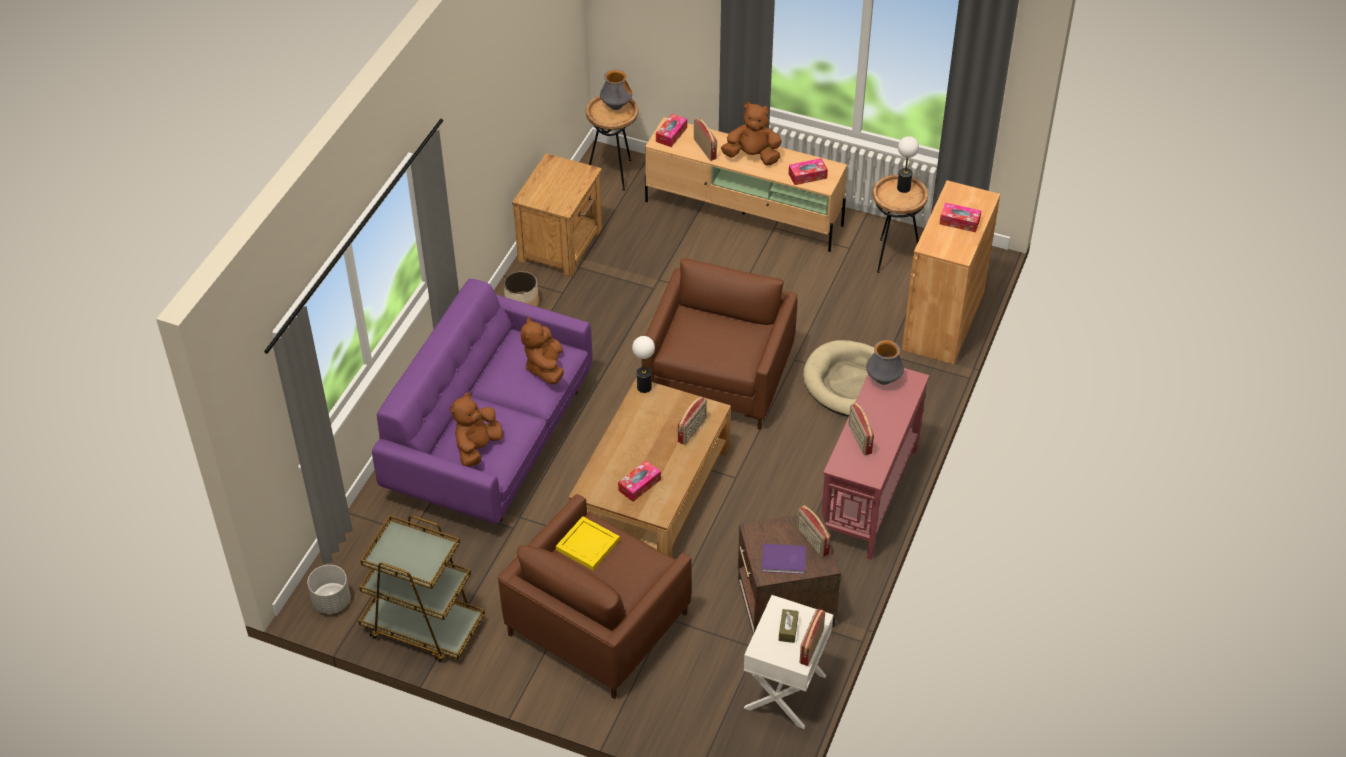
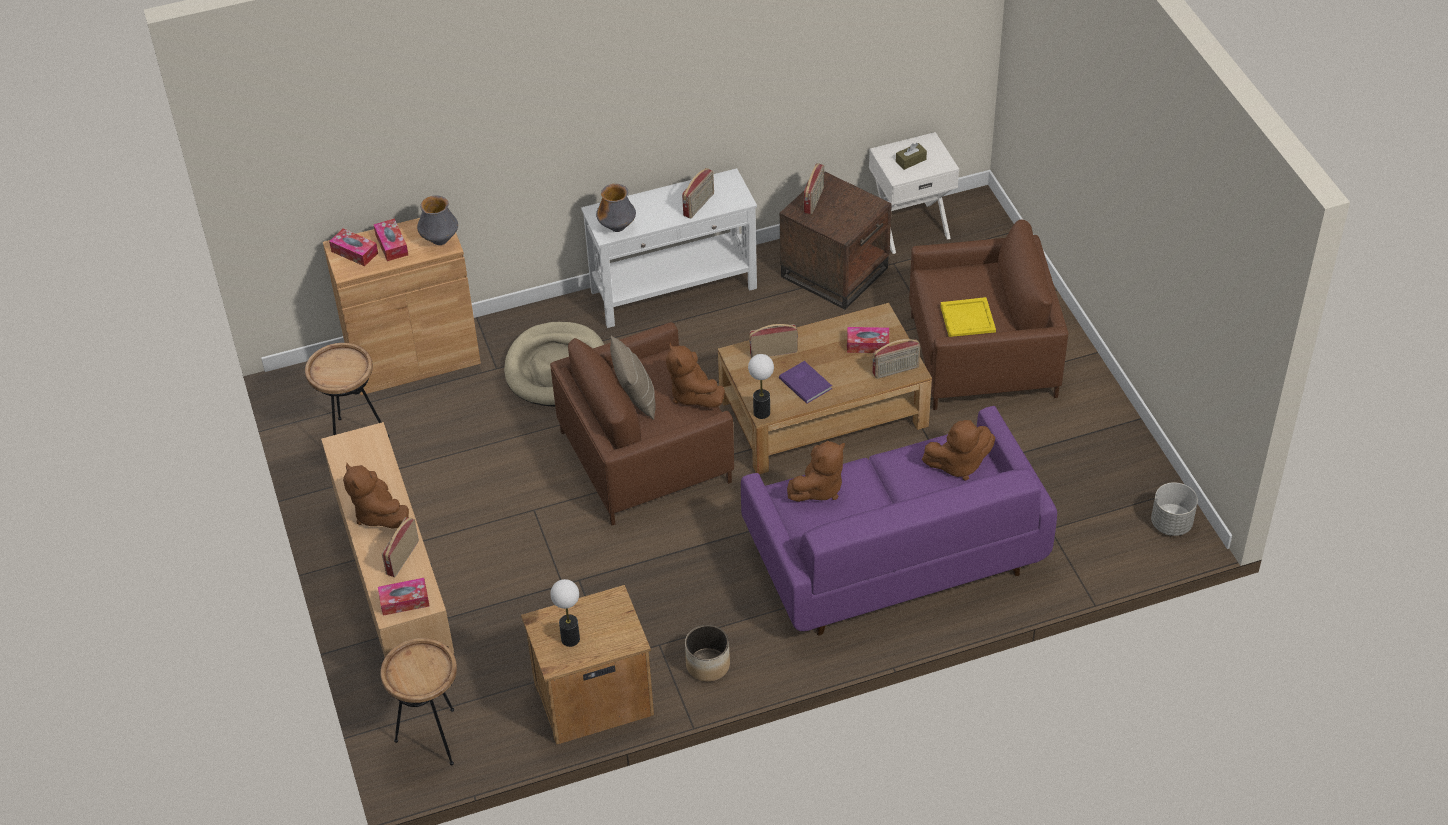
camera: 130 degrees left, 0 degrees up
brown cart [358,515,485,662] -> none
vase [600,69,632,110] -> vase moved to [417,196,458,245]
purple book [762,544,806,574] -> purple book moved to [779,361,832,404]
tissue box [789,158,828,185] -> tissue box moved to [329,228,378,266]
radio [799,609,825,666] -> radio moved to [872,339,920,379]
red console table [821,368,929,560] -> white console table [581,168,757,328]
table lamp [897,136,919,193] -> table lamp moved to [550,579,580,647]
none -> beige pillow [610,336,655,420]
none -> brown plush toy [666,343,725,408]

